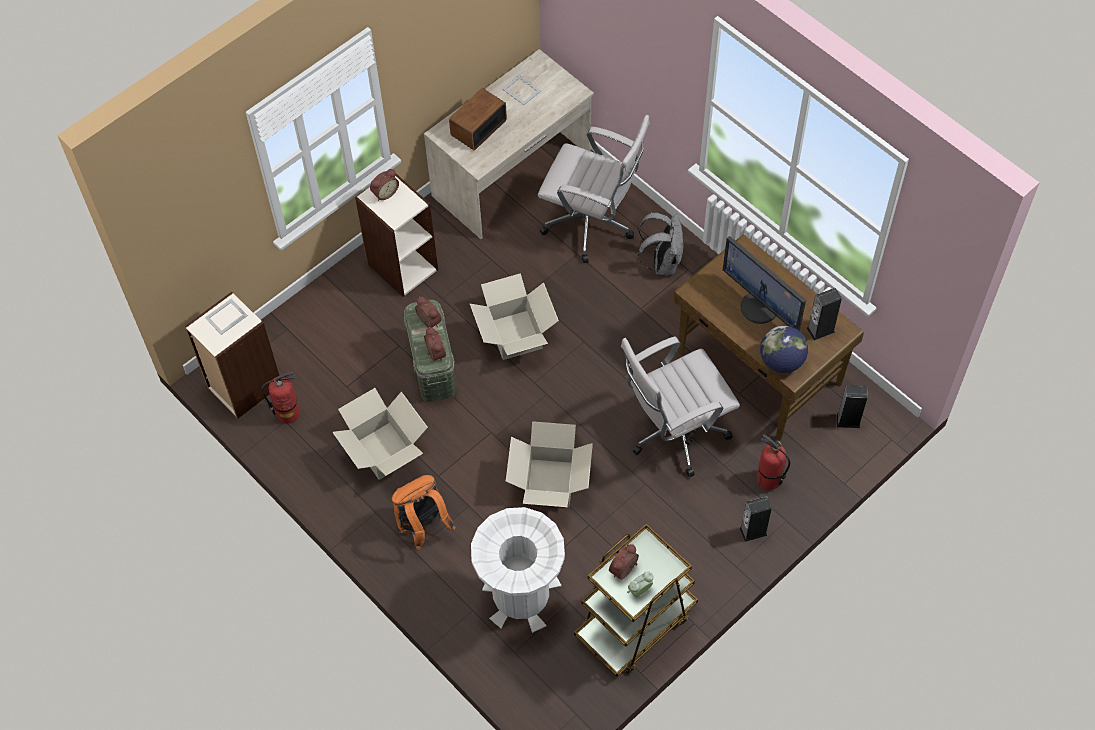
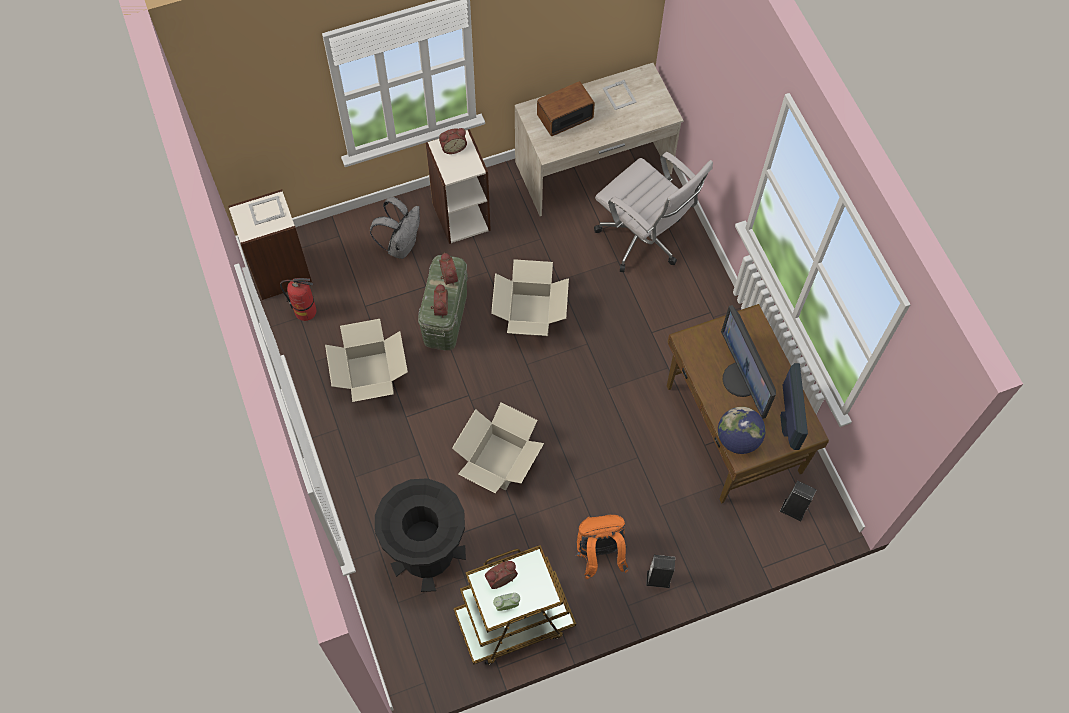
camera: 20 degrees right, 5 degrees up
orange backpack [392,475,456,550] -> orange backpack moved to [575,514,628,579]
white trash can [471,507,565,633] -> black trash can [375,478,466,592]
white office chair [621,336,740,478] -> none
grey backpack [638,213,684,275] -> grey backpack moved to [370,197,420,259]
fire extinguisher [757,434,790,490] -> none
speaker [806,288,842,341] -> monitor [780,363,808,450]

